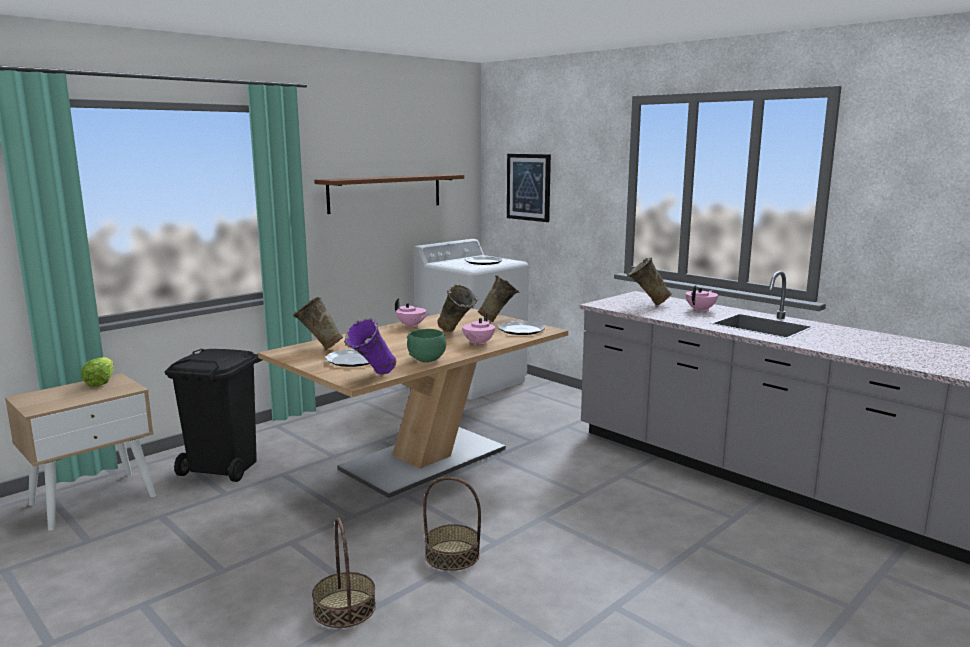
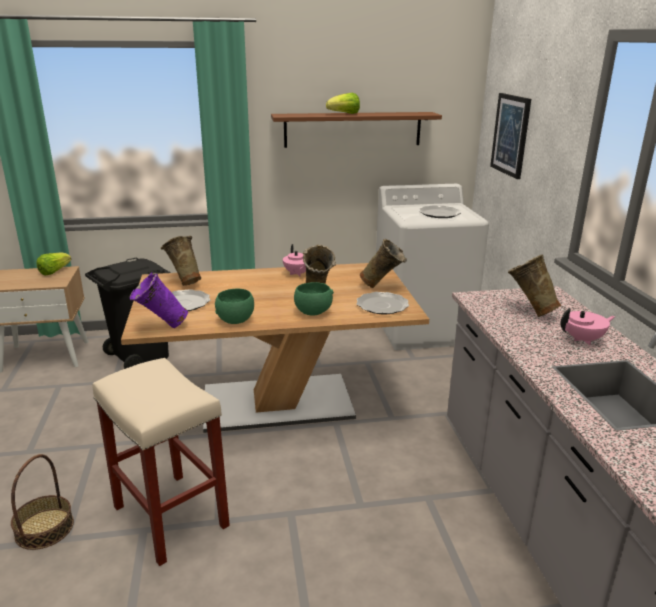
camera: 35 degrees right, 10 degrees up
basket [423,477,481,571] -> beige stool [93,358,230,566]
pink teapot [462,312,495,346] -> green bowl [294,282,334,316]
none -> lettuce [326,93,360,114]

